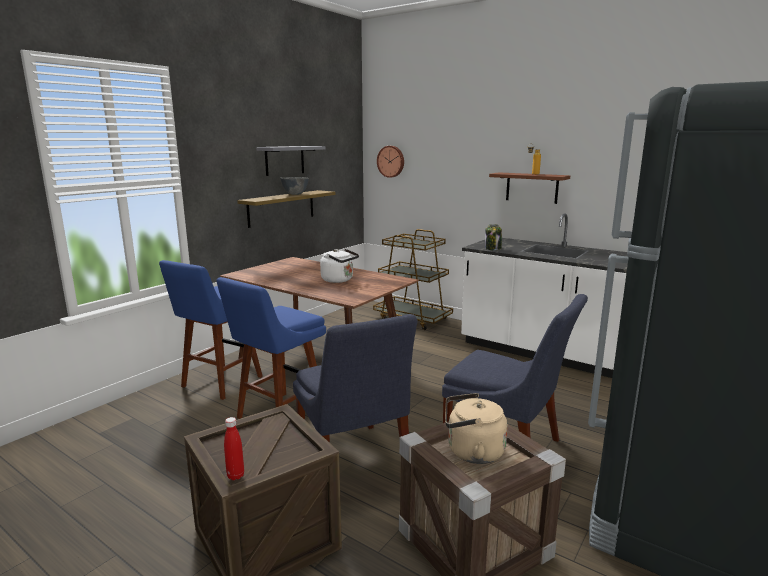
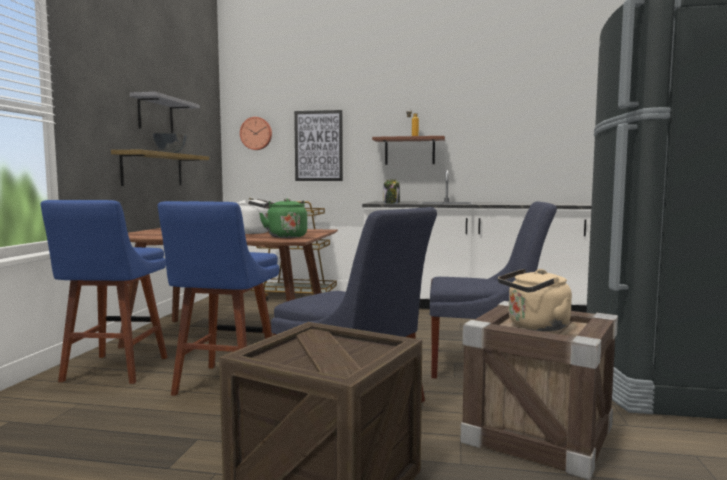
camera: 25 degrees left, 10 degrees down
red bottle [224,417,244,480] -> none
none -> green kettle [259,198,307,238]
none -> picture [294,110,343,181]

